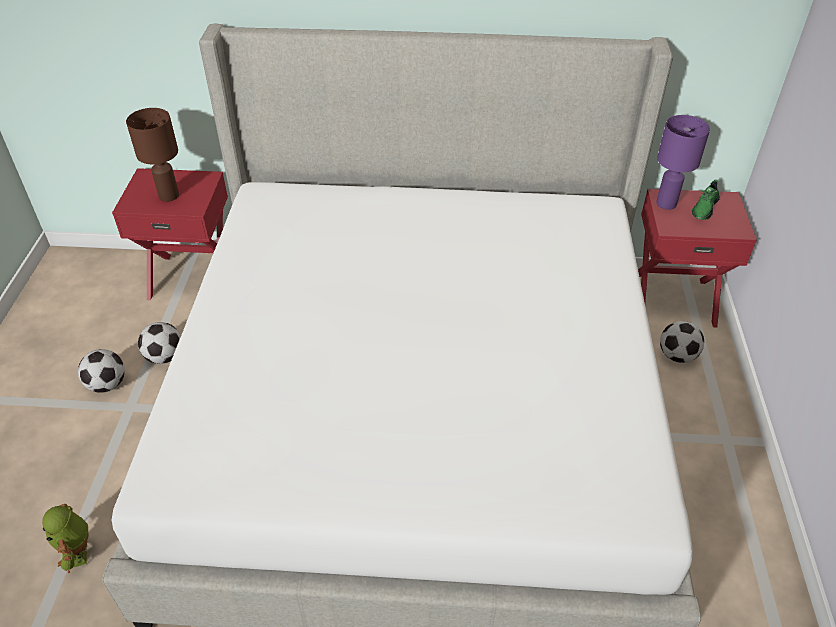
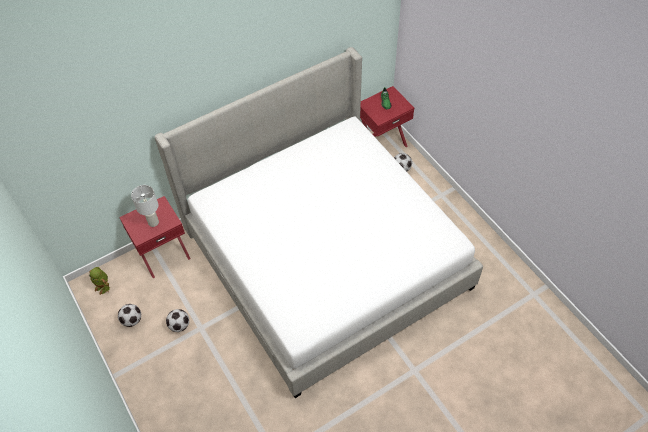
camera: 35 degrees left, 10 degrees up
toy robot [42,504,89,573] -> toy robot moved to [89,267,110,295]
brown table lamp [126,108,179,202] -> white table lamp [131,185,159,227]
football [138,322,181,364] -> football moved to [118,304,141,327]
purple table lamp [656,115,710,210] -> none

